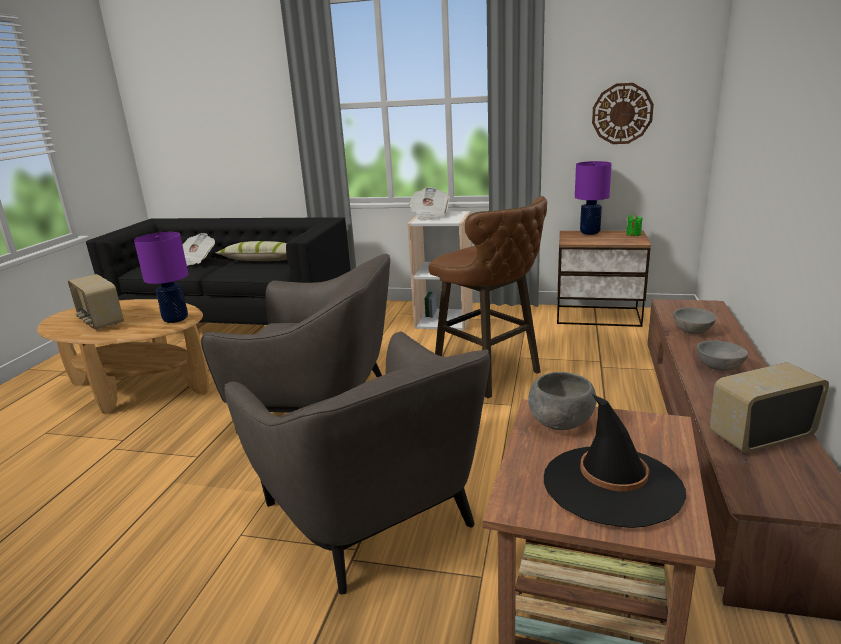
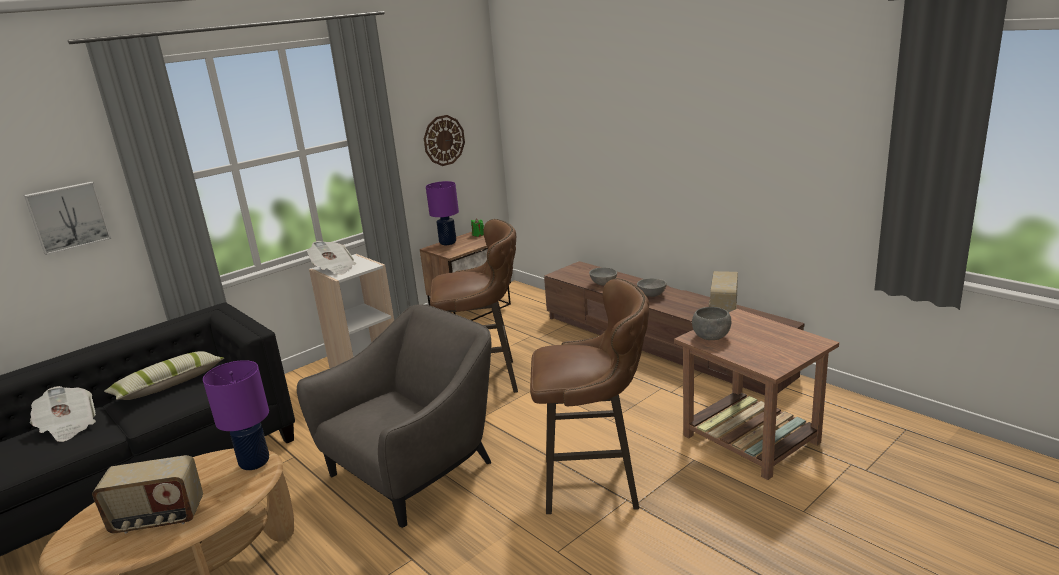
camera: 55 degrees left, 0 degrees up
grey armchair [224,332,490,594] -> brown stool [530,278,649,514]
black hat [544,393,686,528] -> none
none -> picture [24,182,111,255]

